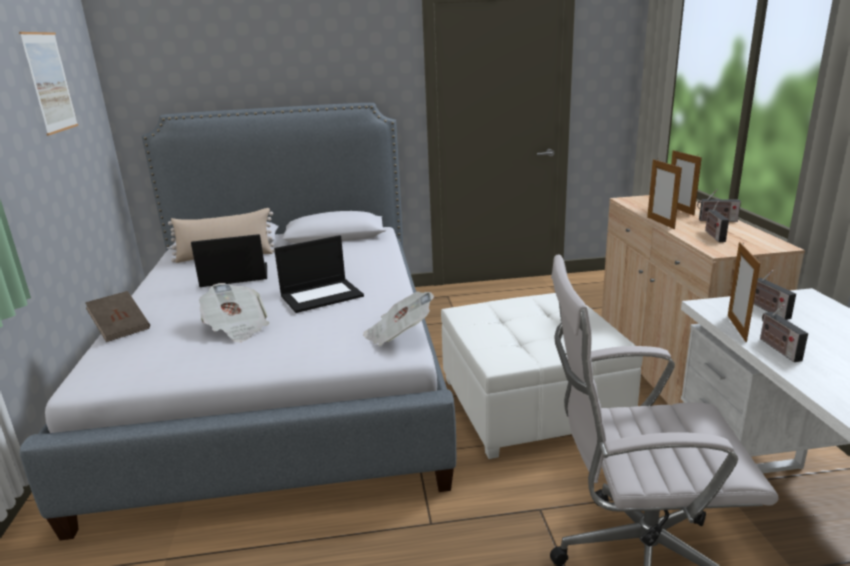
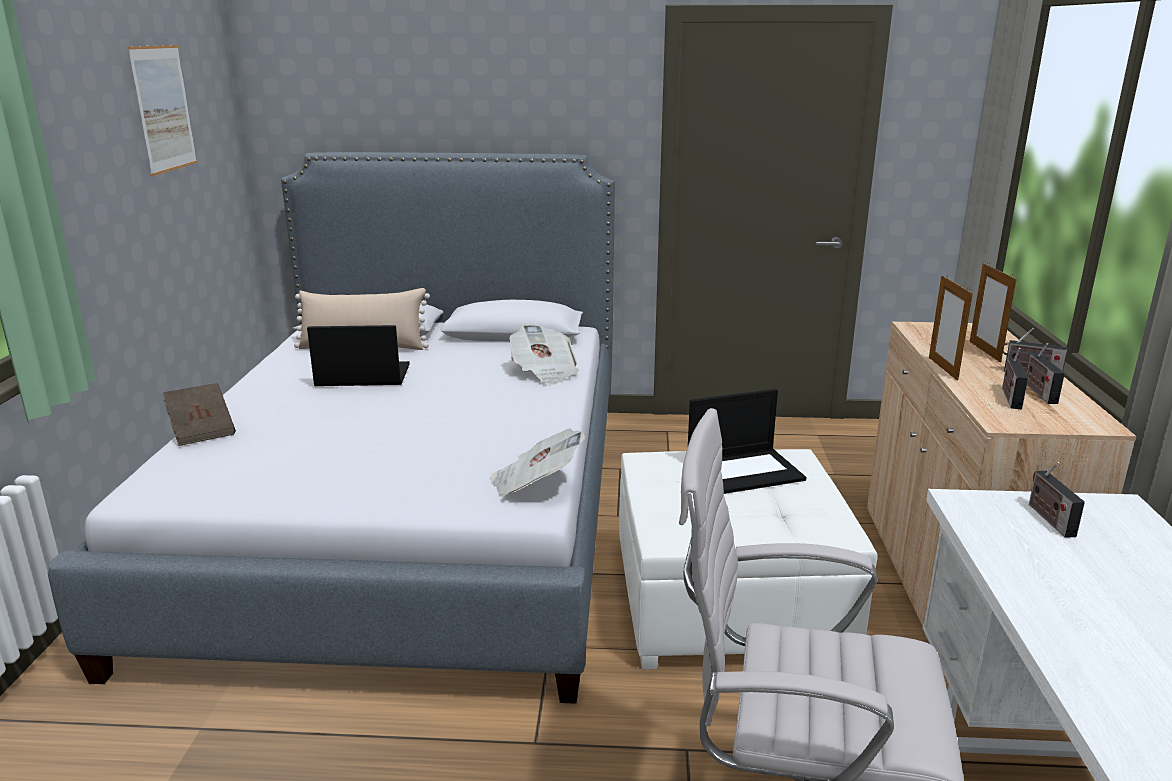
camera: 10 degrees right, 0 degrees up
newspaper [199,283,269,342] -> newspaper moved to [509,324,579,386]
laptop [274,235,364,313] -> laptop moved to [688,389,807,494]
picture frame [728,242,760,342] -> none
radio [760,304,808,362] -> radio moved to [1026,343,1065,404]

